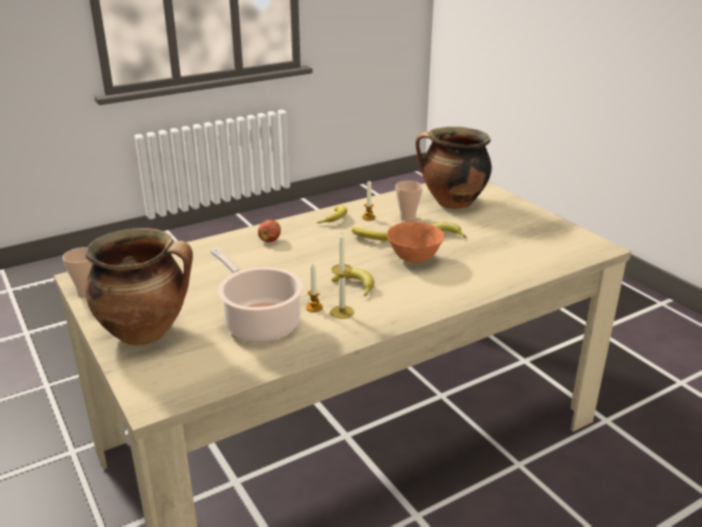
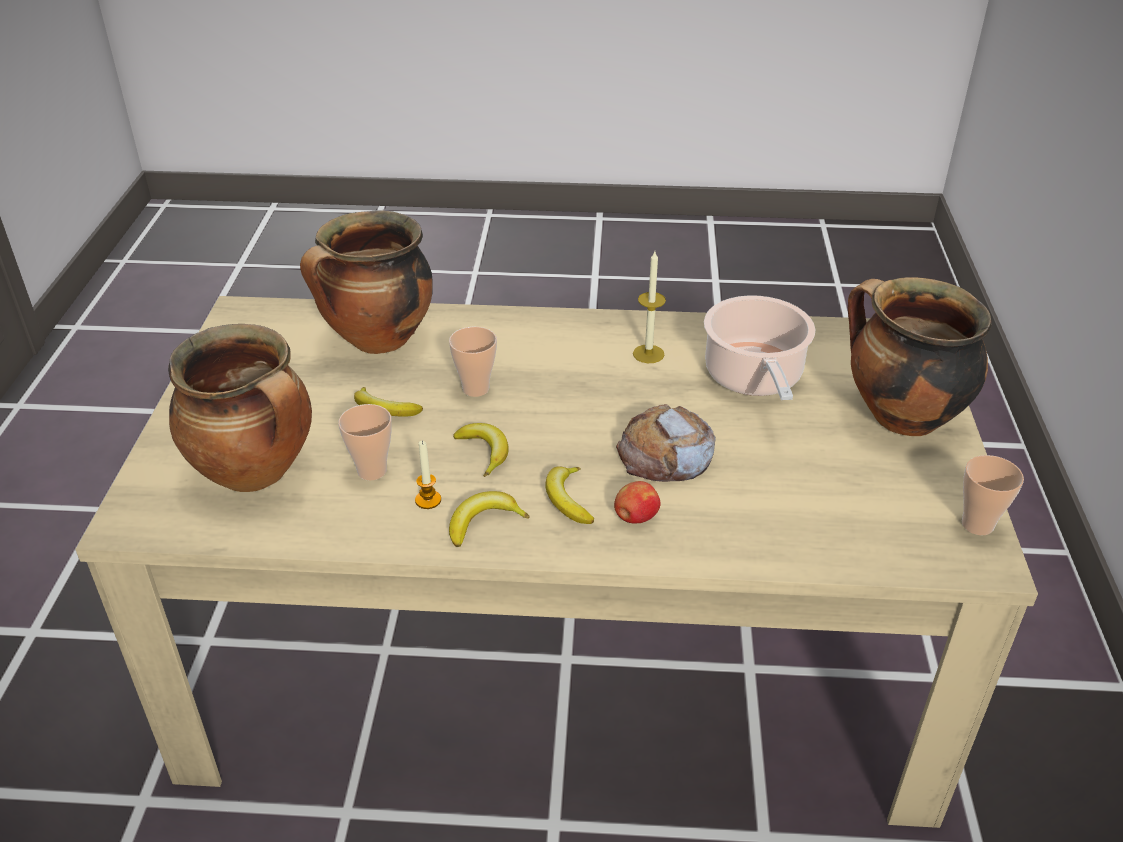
camera: 145 degrees left, 10 degrees up
candle [306,265,323,312] -> none
banana [332,268,374,297] -> banana moved to [545,466,595,524]
orange bowl [387,222,445,263] -> cup [449,327,497,397]
none -> cooking pot [300,210,433,354]
none -> bread [616,404,716,482]

